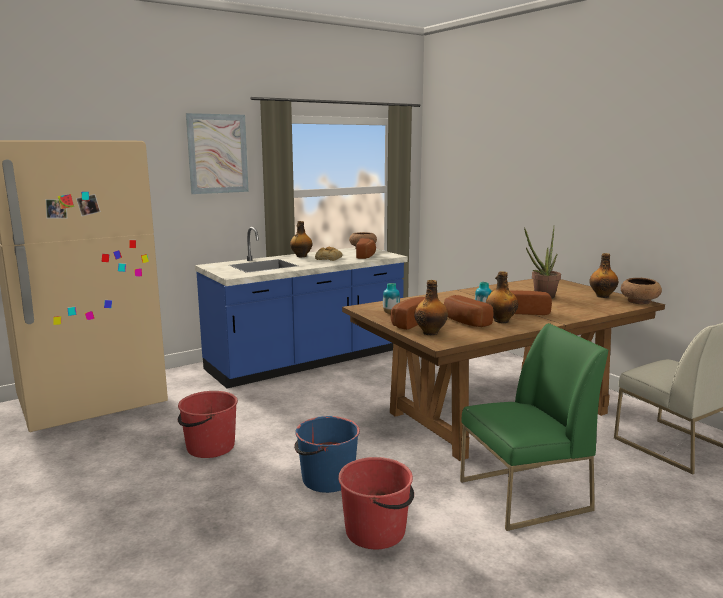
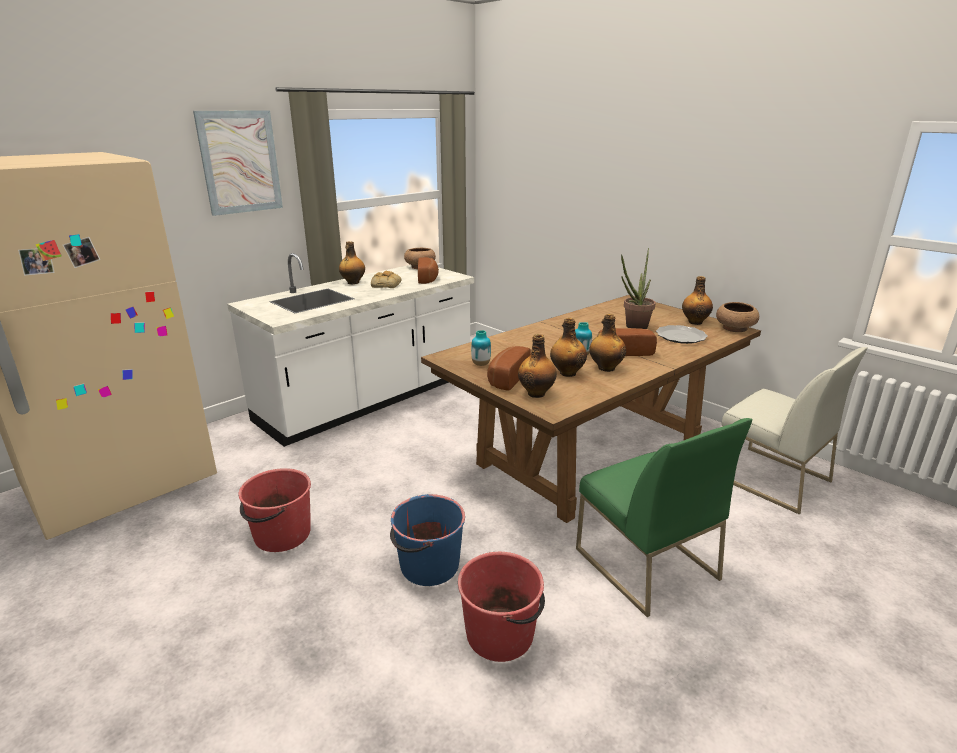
camera: 10 degrees left, 10 degrees up
blue counter [195,227,408,388] -> white counter [227,253,474,447]
bread [444,295,493,327] -> bottle [550,318,587,377]
green chair [460,323,608,531] -> green chair turned 90 degrees clockwise [576,418,753,617]
none -> plate [656,325,708,344]

